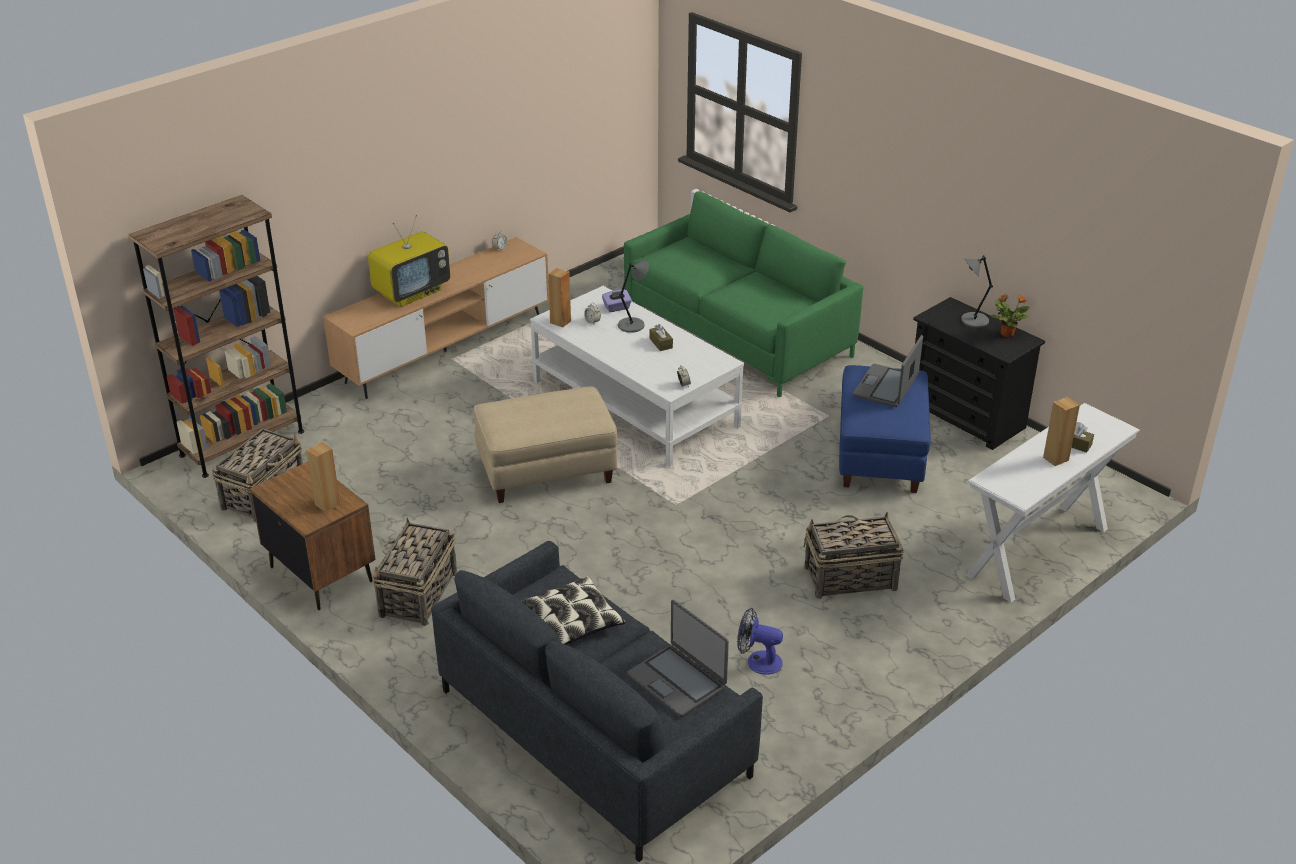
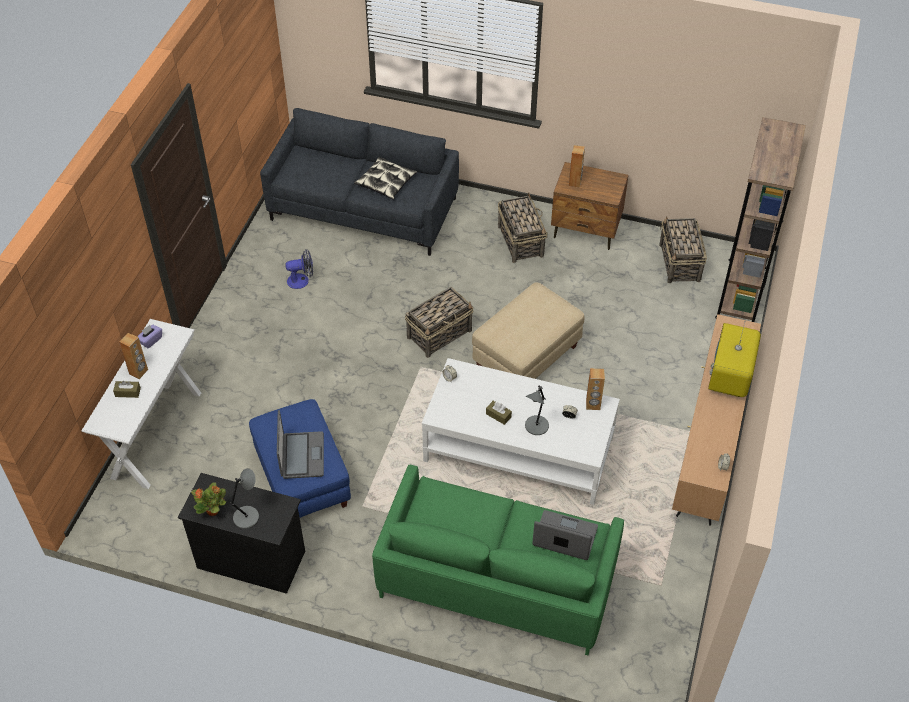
camera: 150 degrees right, 15 degrees up
purple tissue box [602,290,632,312] -> purple tissue box moved to [137,325,162,348]
laptop [627,600,729,717] -> laptop moved to [532,510,598,560]
basket [804,512,904,599] -> basket moved to [405,287,473,358]

